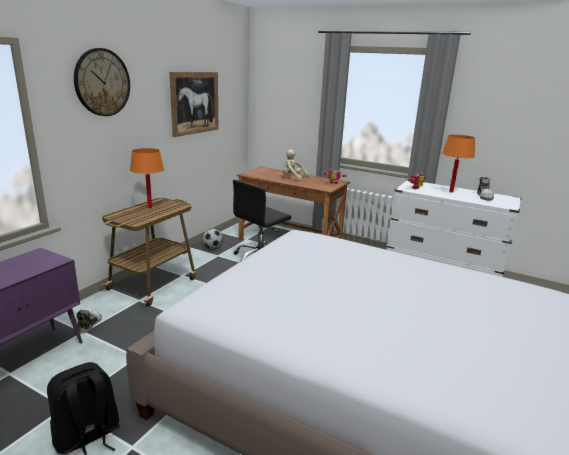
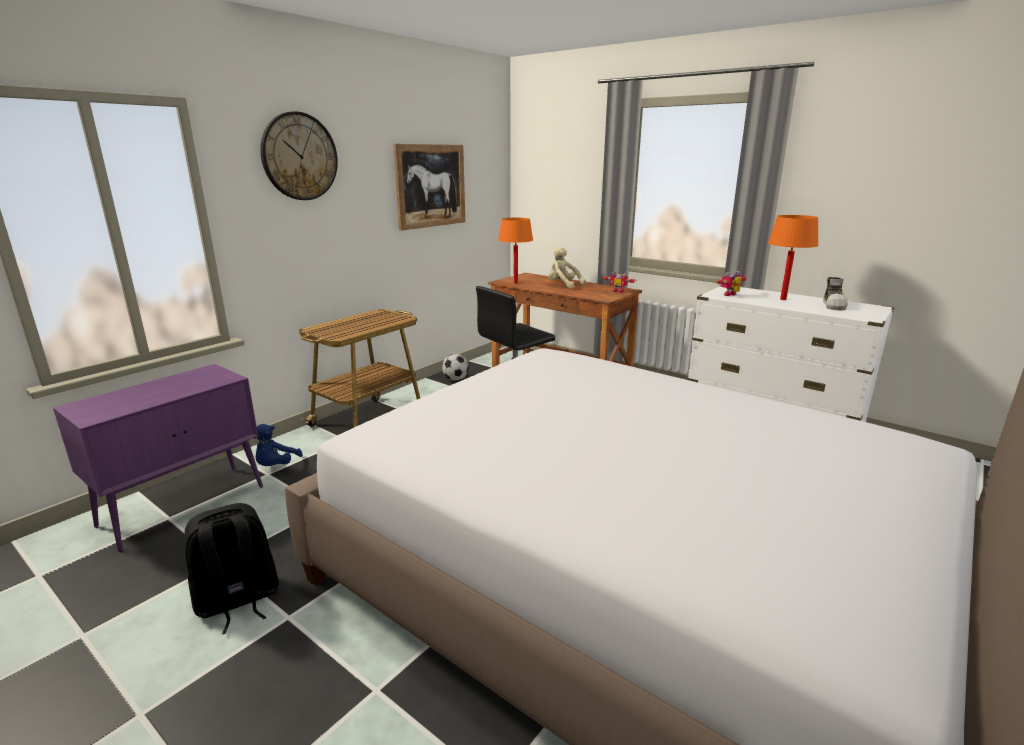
camera: 10 degrees right, 0 degrees up
shoe [76,309,102,334] -> blue plush toy [255,424,303,466]
orange table lamp [130,148,164,209] -> orange table lamp moved to [498,218,533,283]

